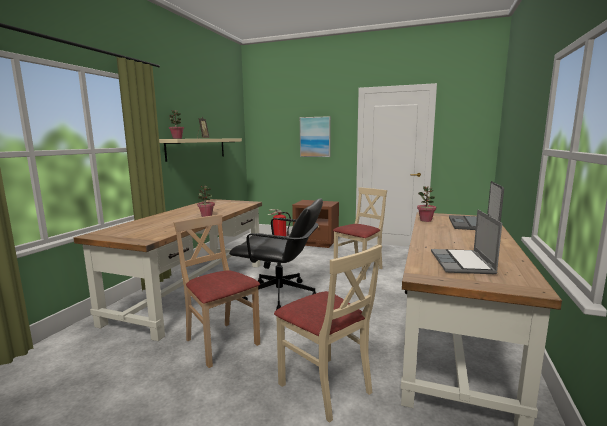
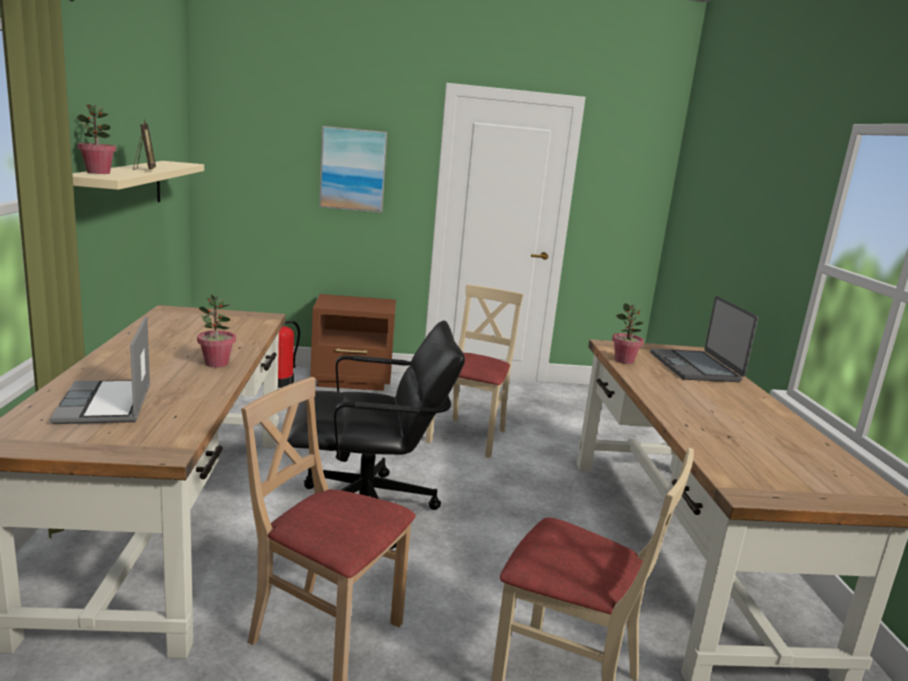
camera: 25 degrees left, 5 degrees up
laptop [431,209,502,274] -> laptop moved to [50,316,150,424]

